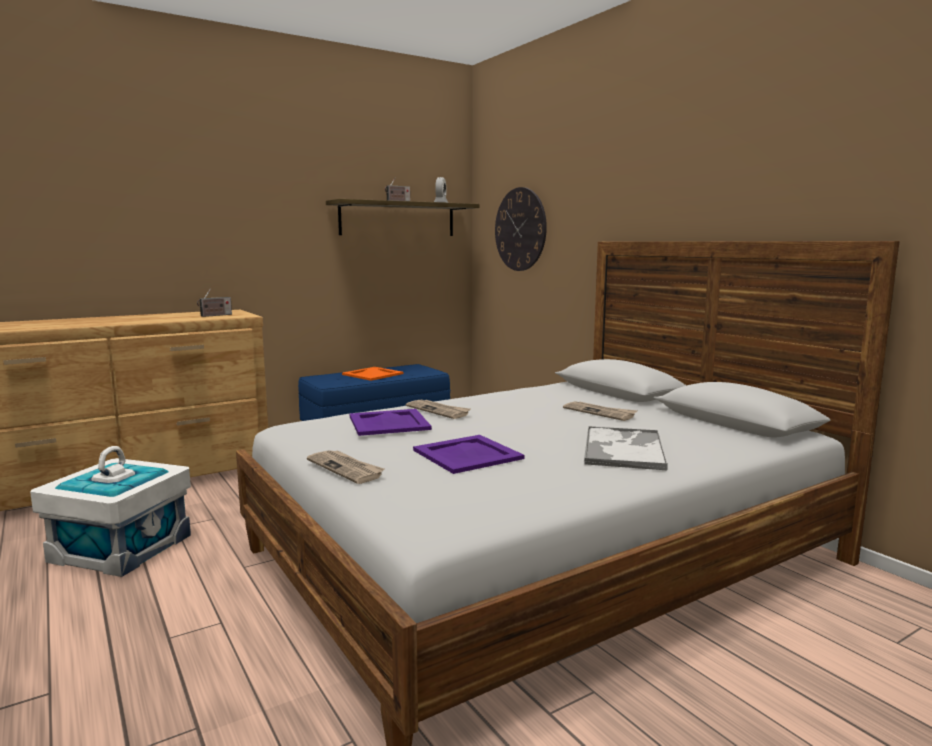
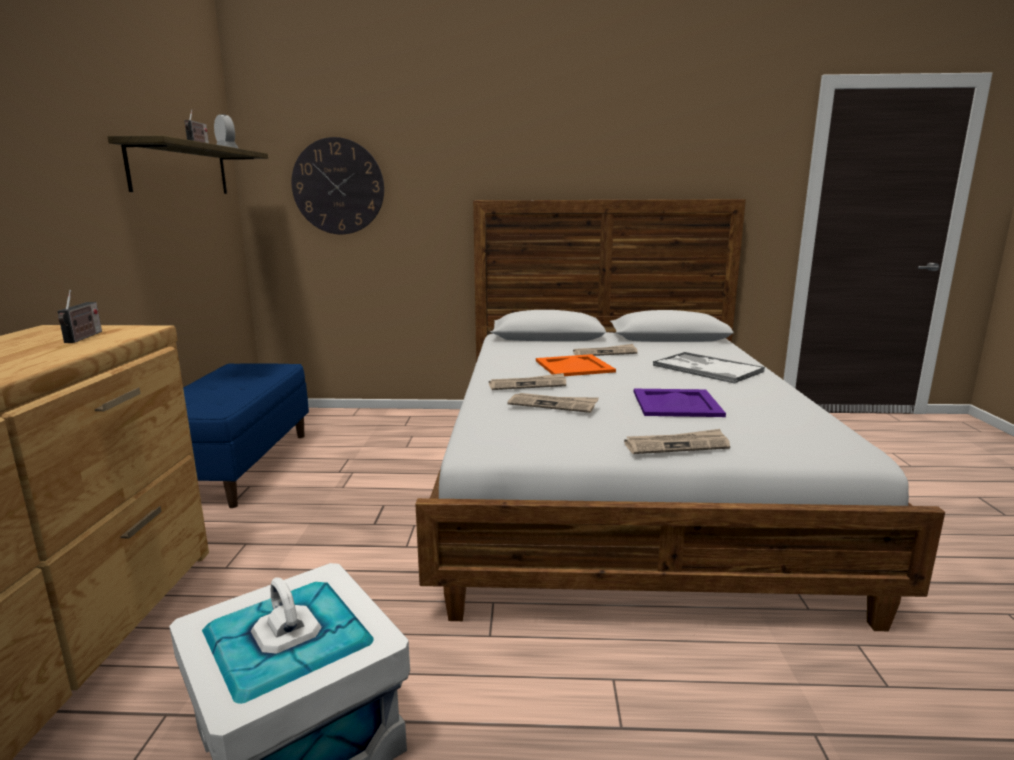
camera: 55 degrees left, 5 degrees up
orange tray [342,367,403,381] -> orange tray moved to [536,354,616,376]
purple tray [350,409,432,436] -> newspaper [507,393,599,413]

